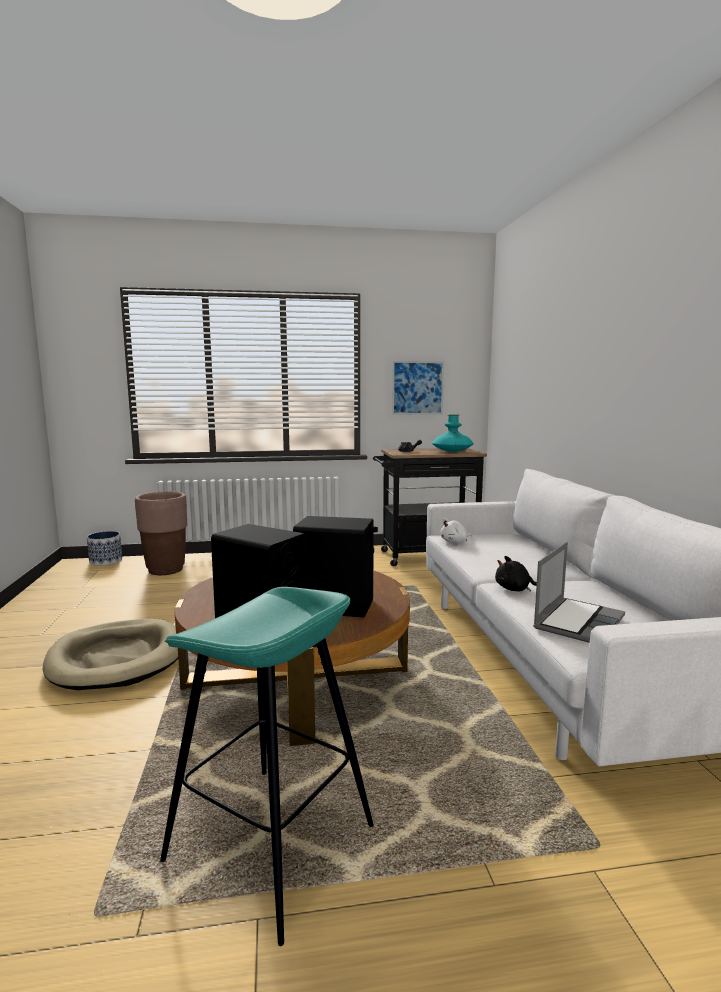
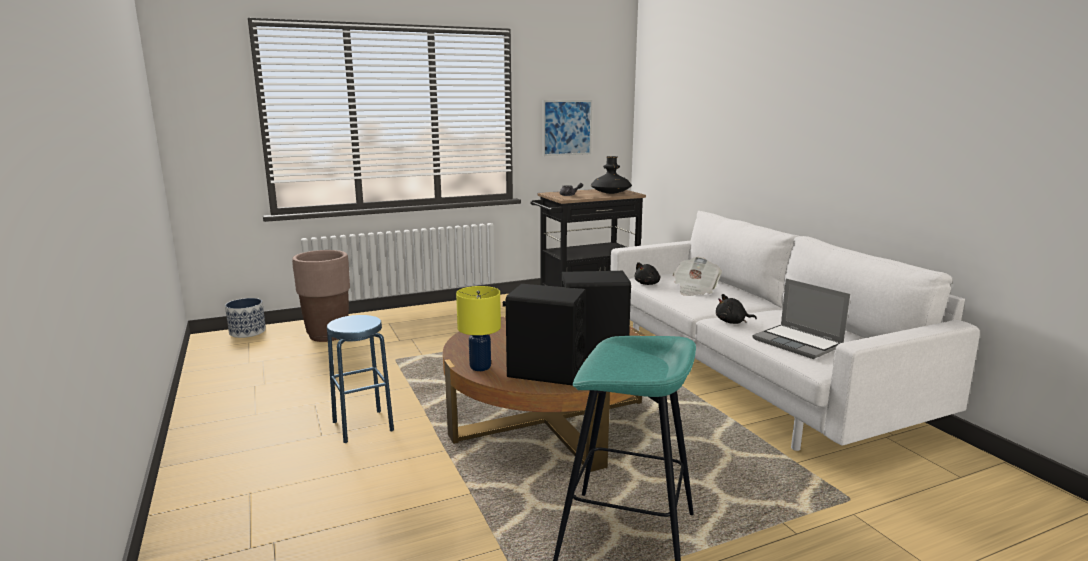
camera: 15 degrees left, 5 degrees up
beige dog bed [43,619,178,690] -> blue stool [327,315,394,443]
turquoise vase [432,414,474,452] -> black vase [591,156,632,194]
white plush toy [440,518,473,543] -> black plush toy [635,262,661,285]
laptop [533,542,625,643] -> laptop turned 120 degrees clockwise [753,279,850,359]
none -> yellow table lamp [456,286,501,371]
none -> newspaper [673,257,722,296]

